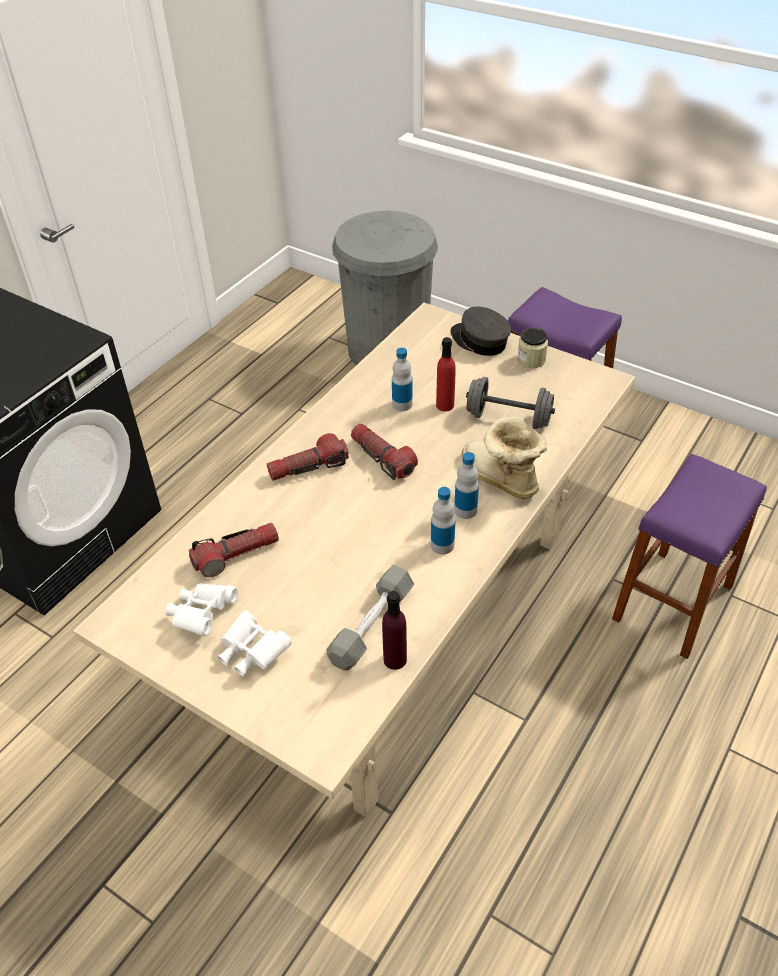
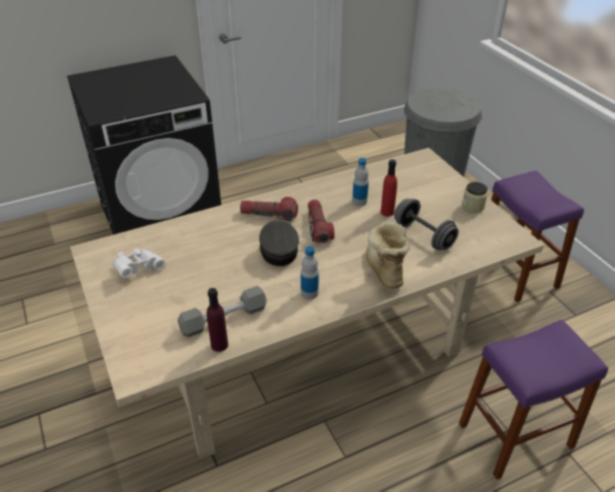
camera: 30 degrees right, 5 degrees down
flashlight [189,523,279,577] -> none
white binoculars [217,610,292,676] -> none
grey cap [451,307,511,356] -> grey cap moved to [259,220,299,266]
bottle [454,452,479,519] -> none

